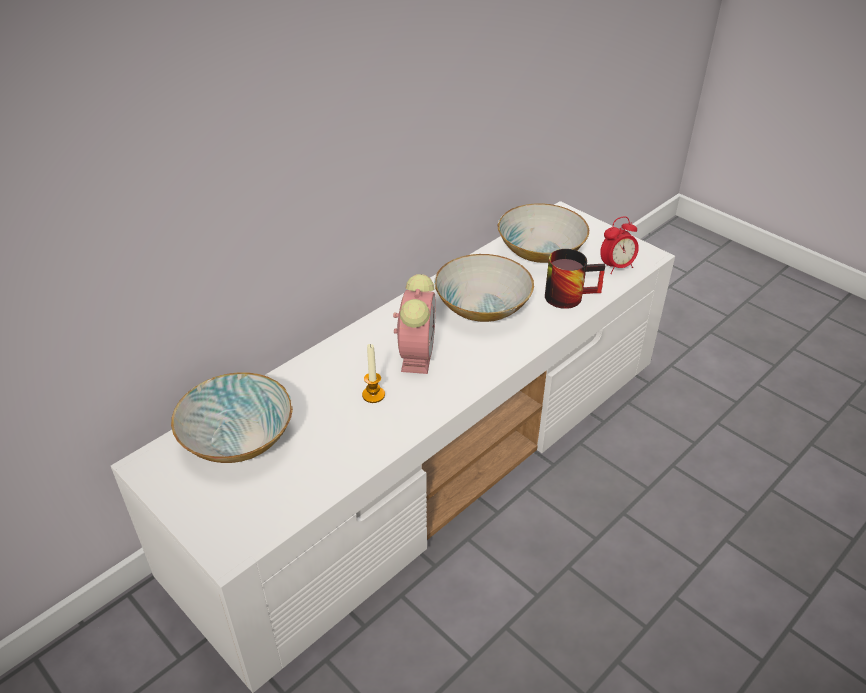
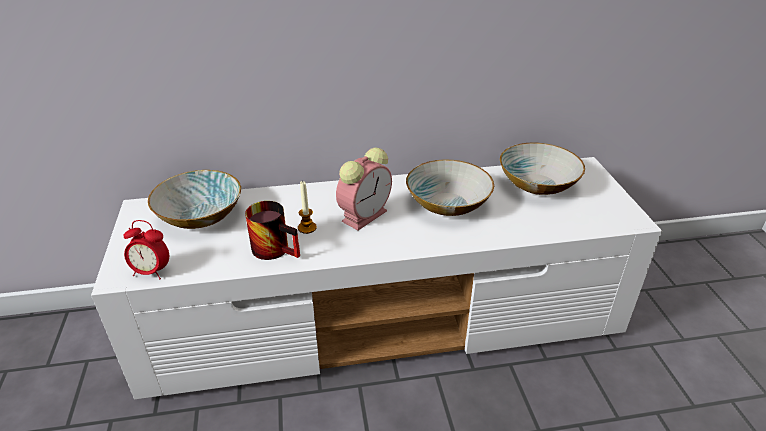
camera: 35 degrees right, 5 degrees down
mug [545,249,605,309] -> mug moved to [245,201,300,260]
alarm clock [600,216,639,274] -> alarm clock moved to [123,220,169,279]

